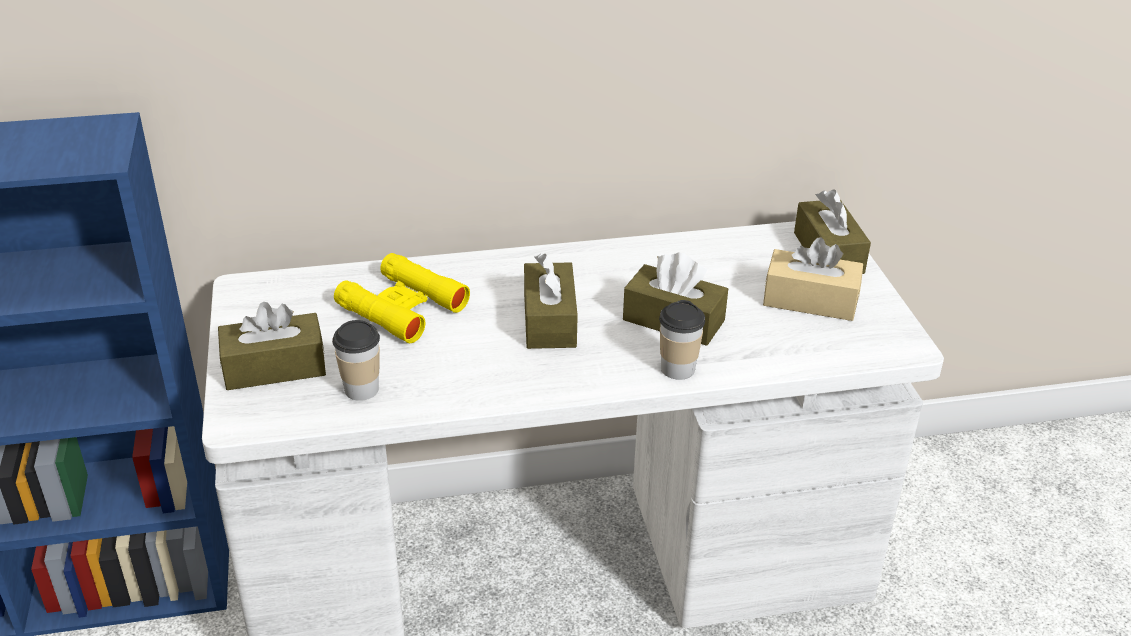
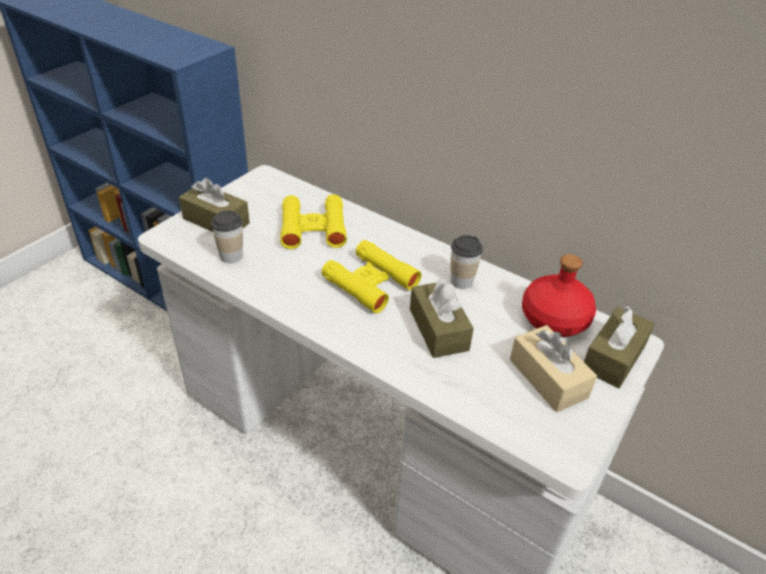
camera: 45 degrees right, 5 degrees up
brown tissue box [524,254,578,349] -> yellow binoculars [322,240,422,313]
cup [659,300,705,380] -> cup moved to [450,235,483,289]
none -> red bottle [522,254,596,337]

